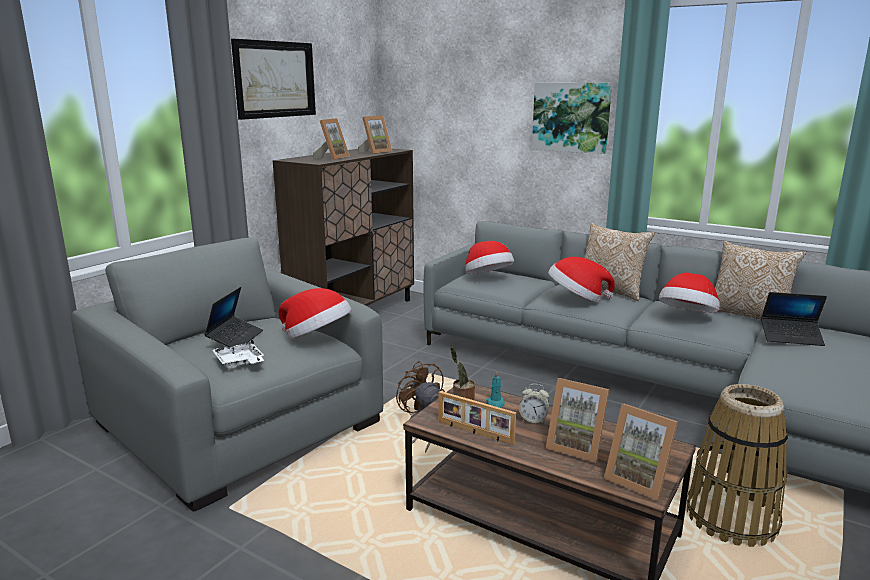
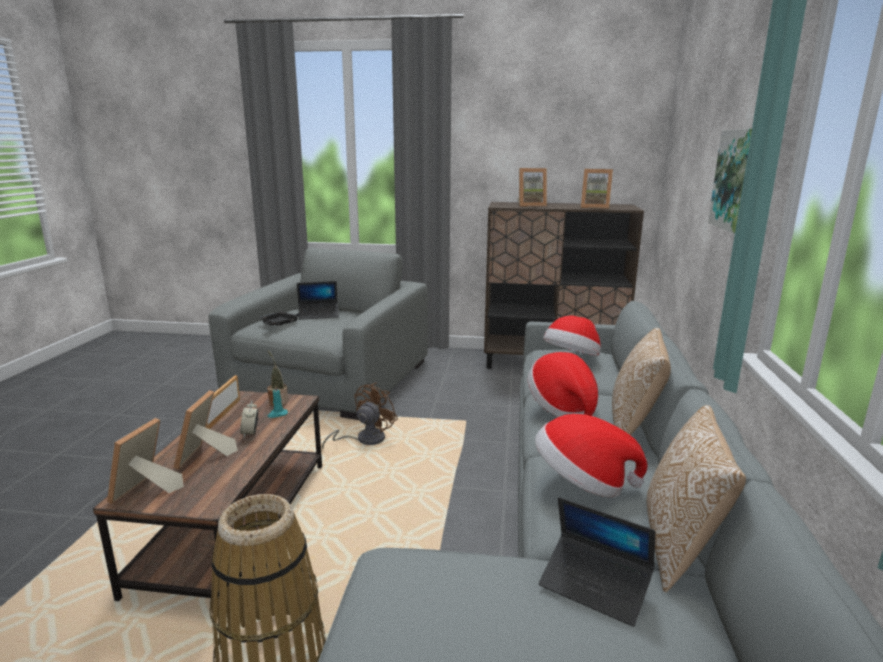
camera: 65 degrees right, 0 degrees up
white tray [212,338,264,369] -> black tray [258,311,300,326]
picture [231,39,316,120] -> none
hat [278,288,352,339] -> none
laptop [761,292,827,346] -> laptop turned 45 degrees counterclockwise [539,497,655,627]

